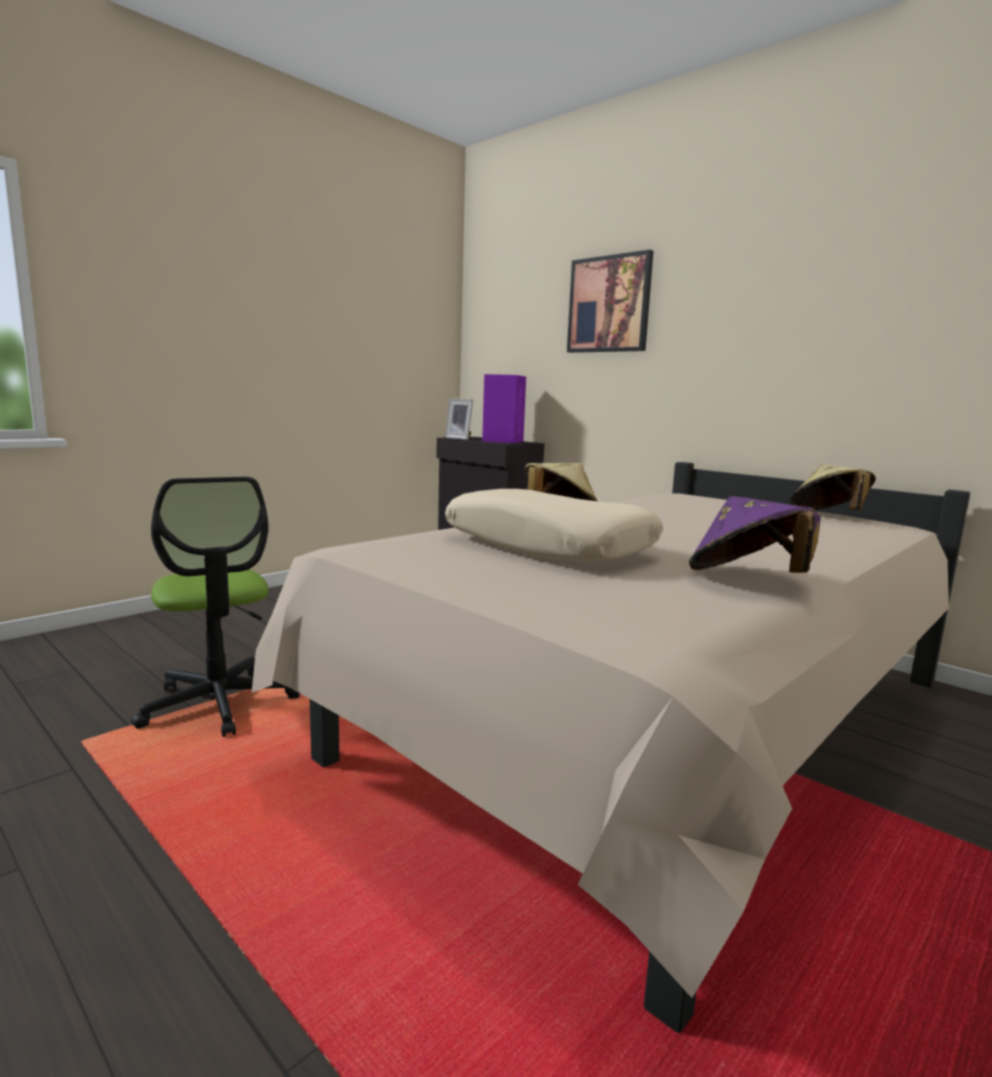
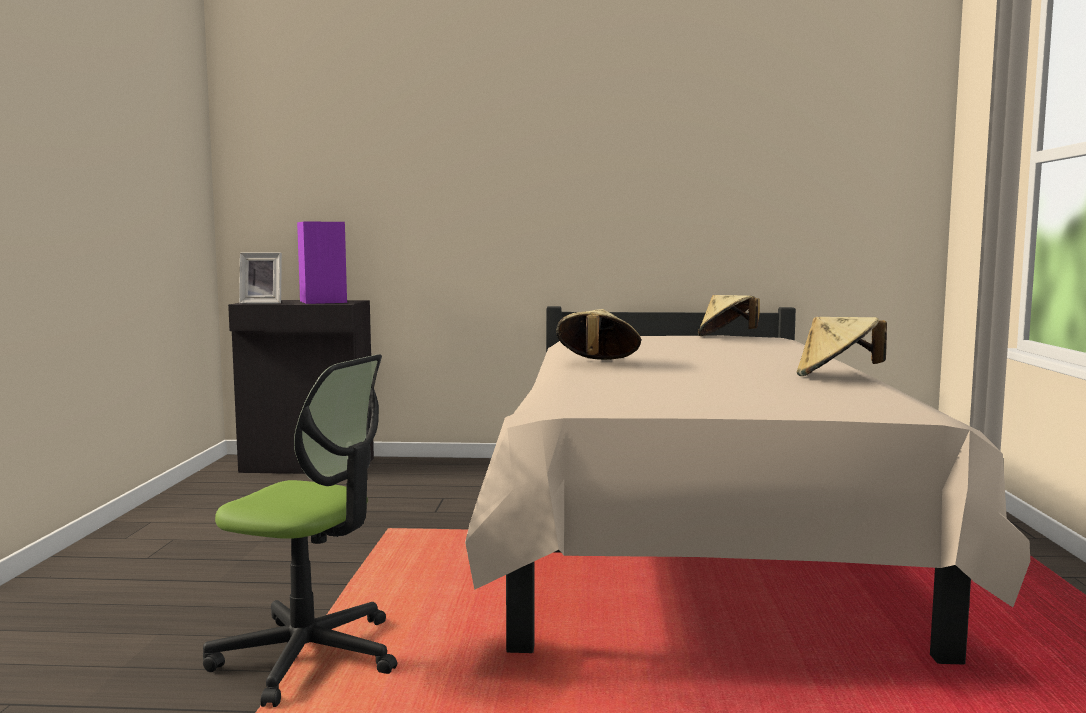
camera: 40 degrees left, 5 degrees down
beige pillow [445,489,663,562] -> none
picture [567,250,654,353] -> none
purple hat [689,496,821,573] -> beige hat [797,317,887,376]

